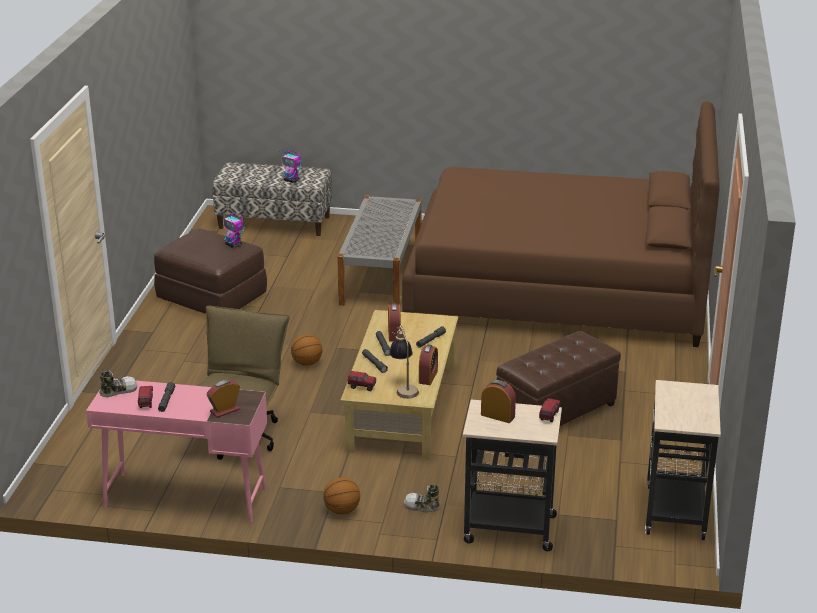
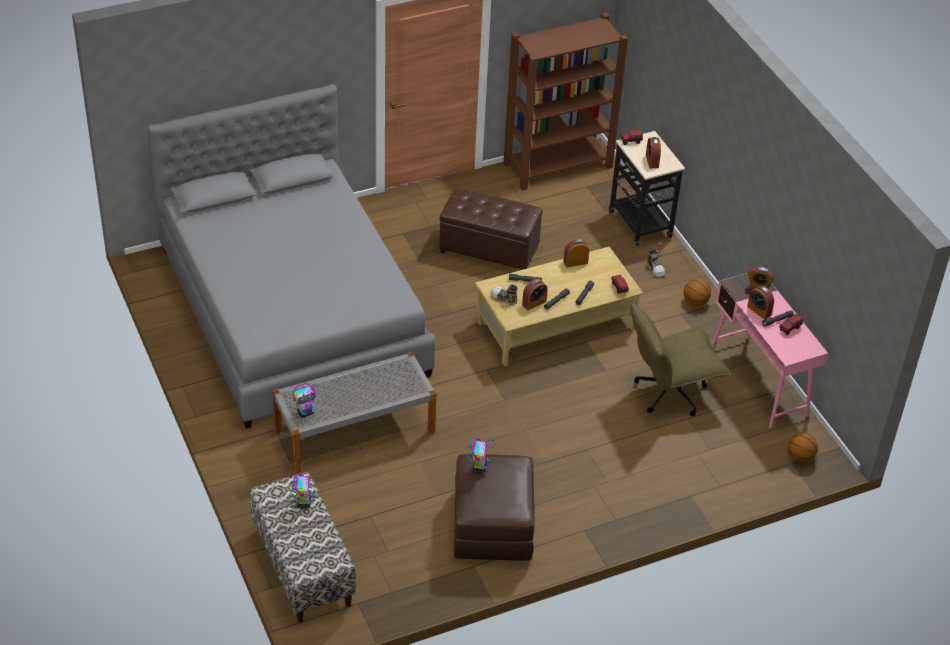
camera: 125 degrees left, 15 degrees up
shoe [99,370,137,397] -> shoe moved to [491,285,518,305]
basketball [291,334,322,366] -> basketball moved to [788,433,818,462]
table lamp [389,326,419,399] -> none
brown bed [402,102,720,347] -> grey bed [148,84,435,429]
cart [645,380,721,540] -> brown bookcase [503,12,628,190]
none -> toy robot [293,383,316,418]
none -> alarm clock [747,286,774,320]

